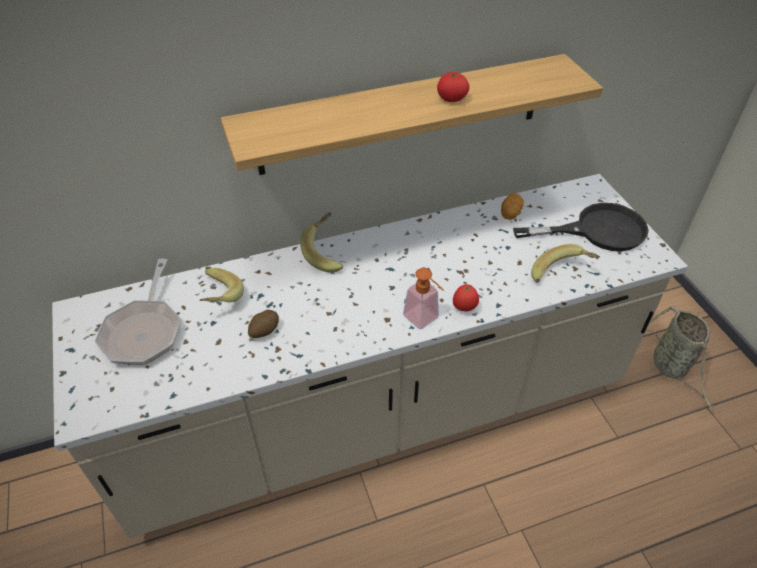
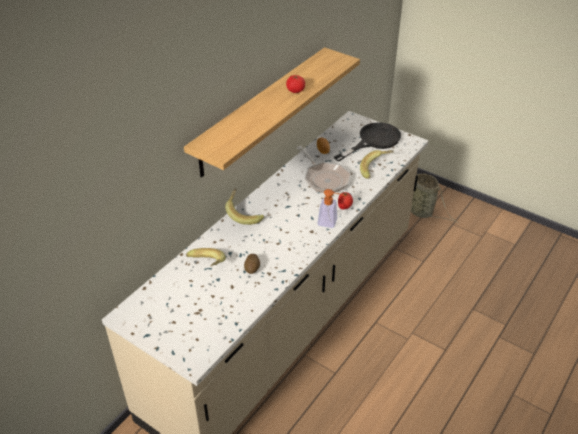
camera: 35 degrees left, 5 degrees down
frying pan [95,259,181,364] -> frying pan moved to [296,146,351,193]

